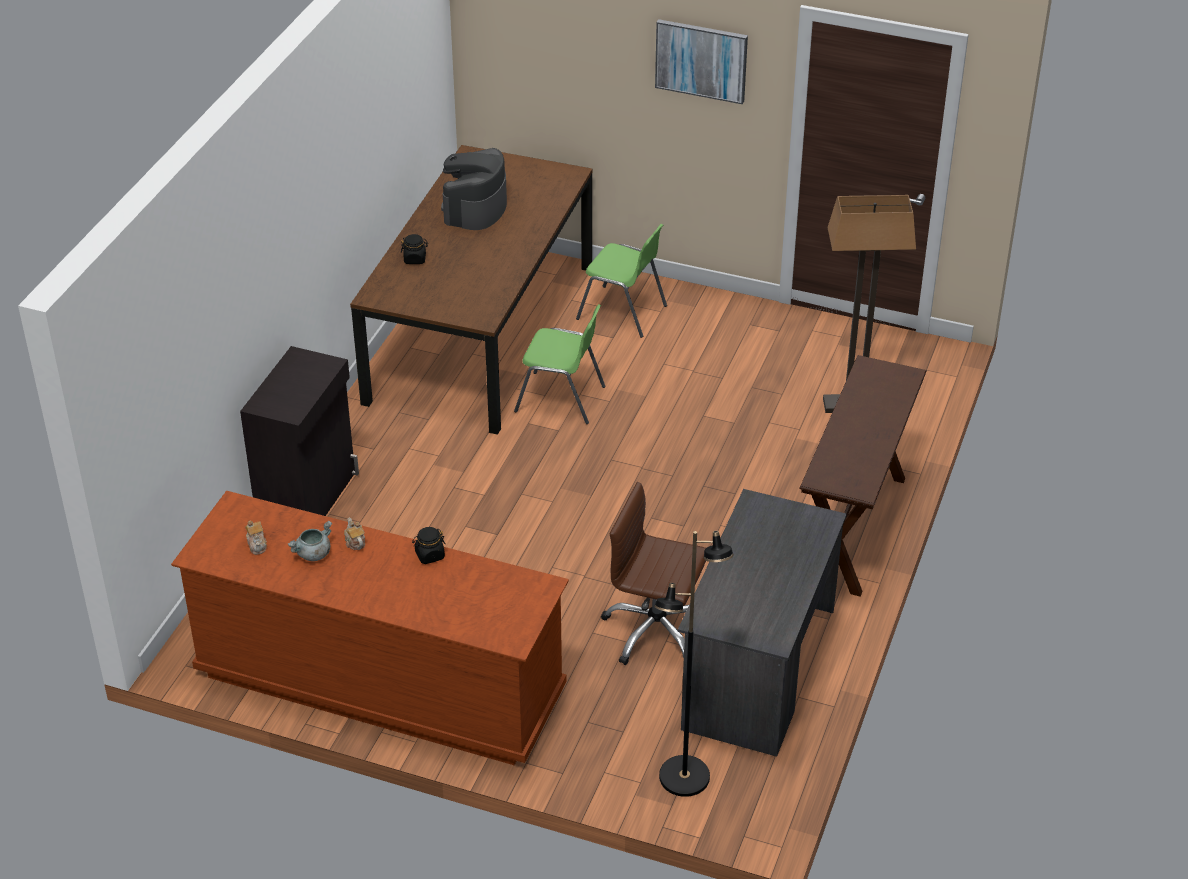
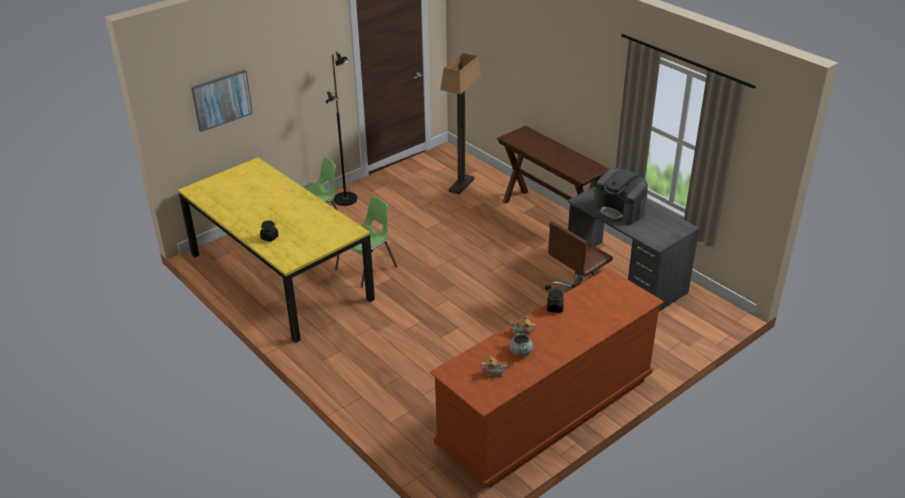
camera: 60 degrees left, 5 degrees down
black cabinet [240,346,359,516] -> none
brown dining table [350,145,593,435] -> yellow dining table [178,157,375,343]
coffee machine [441,148,507,230] -> coffee machine moved to [593,168,648,225]
black floor lamp [654,531,734,797] -> black floor lamp moved to [326,51,357,206]
picture [655,19,748,104] -> picture moved to [191,70,253,132]

